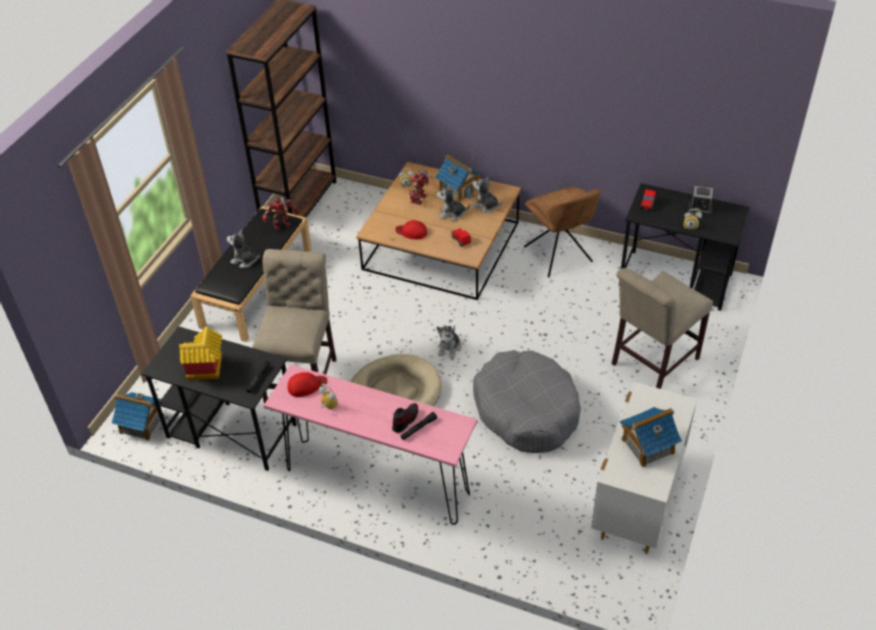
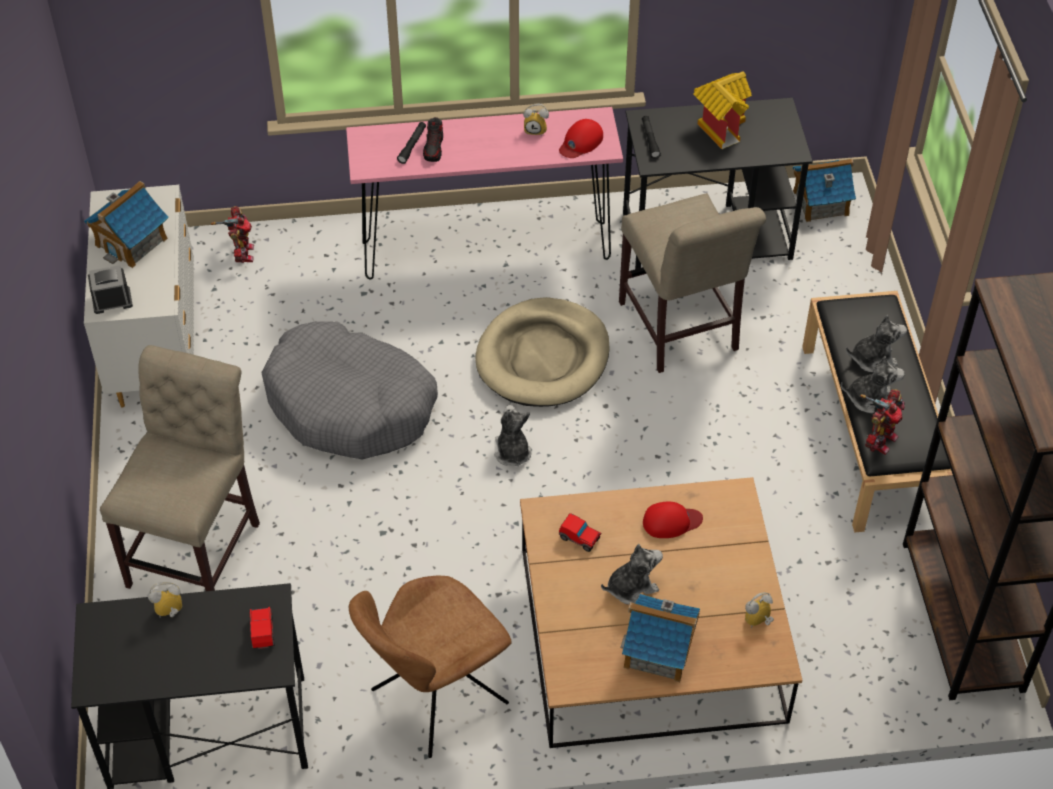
camera: 150 degrees right, 5 degrees up
toy robot [409,170,434,205] -> toy robot moved to [211,206,254,263]
plush toy [472,176,502,213] -> plush toy moved to [841,356,905,414]
brown chair [524,187,601,277] -> brown chair turned 75 degrees counterclockwise [349,575,512,758]
alarm clock [688,186,714,215] -> alarm clock moved to [88,265,133,314]

